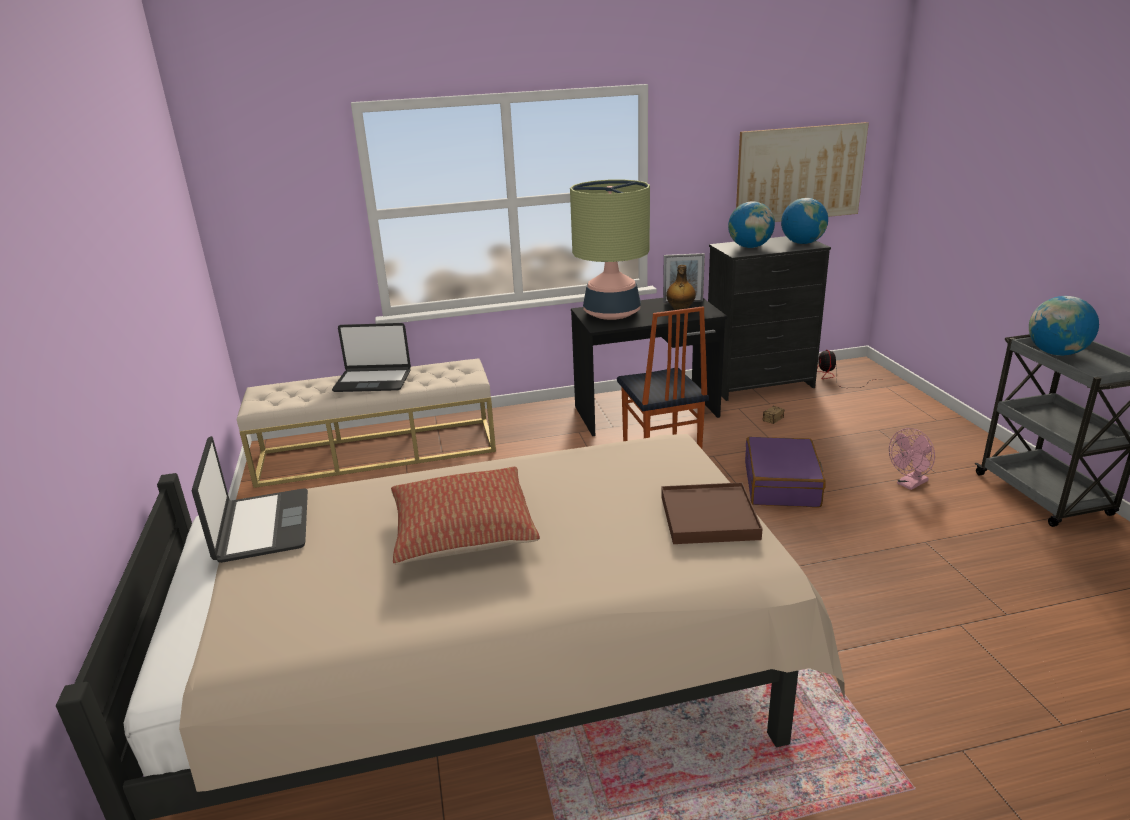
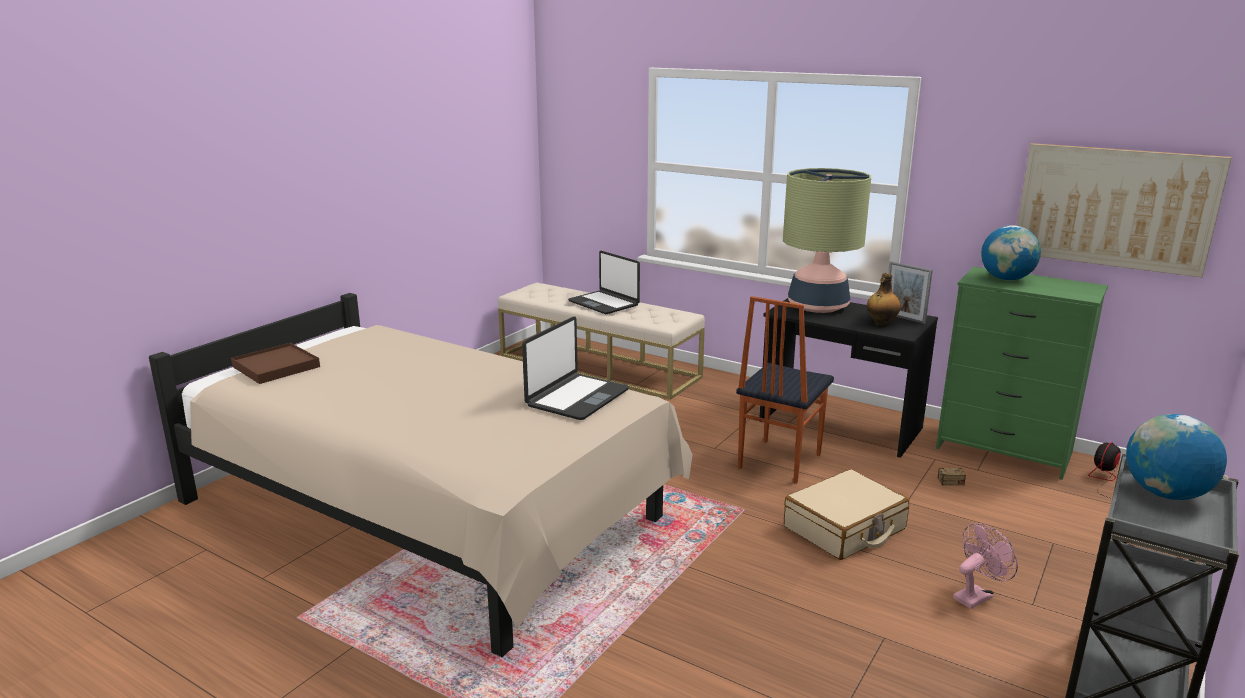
camera: 45 degrees right, 5 degrees down
laptop [192,436,308,563] -> laptop moved to [522,317,629,420]
pillow [391,467,540,565] -> none
brown tray [661,482,763,544] -> brown tray moved to [231,343,320,384]
black dresser [708,236,831,401] -> green dresser [936,267,1108,480]
purple suitcase [745,437,826,508] -> beige suitcase [784,469,909,560]
globe [781,198,828,244] -> none
pink fan [889,428,935,490] -> pink fan turned 135 degrees clockwise [953,523,1018,609]

